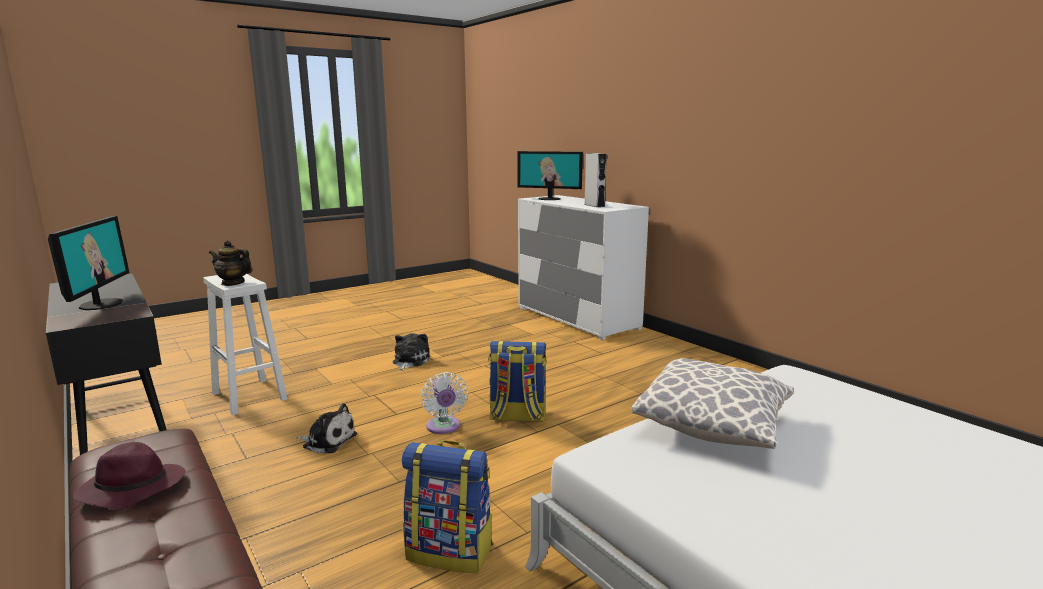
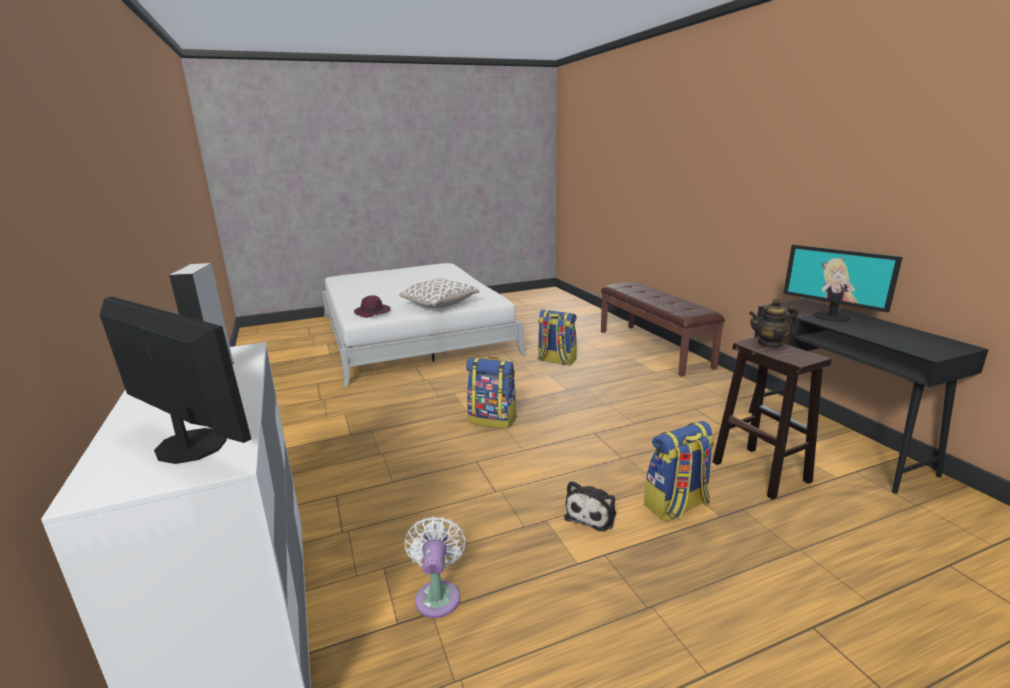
camera: 165 degrees left, 5 degrees up
monitor [48,216,130,310] -> monitor turned 45 degrees counterclockwise [783,245,903,322]
purple hat [73,442,185,509] -> purple hat moved to [354,295,391,318]
white stool [204,274,288,415] -> brown stool [713,336,831,500]
teapot [209,240,252,286] -> teapot turned 150 degrees clockwise [749,299,799,348]
plush toy [296,403,357,453] -> none
white fan [421,372,468,434] -> white fan moved to [405,516,466,618]
none -> backpack [644,421,714,521]

